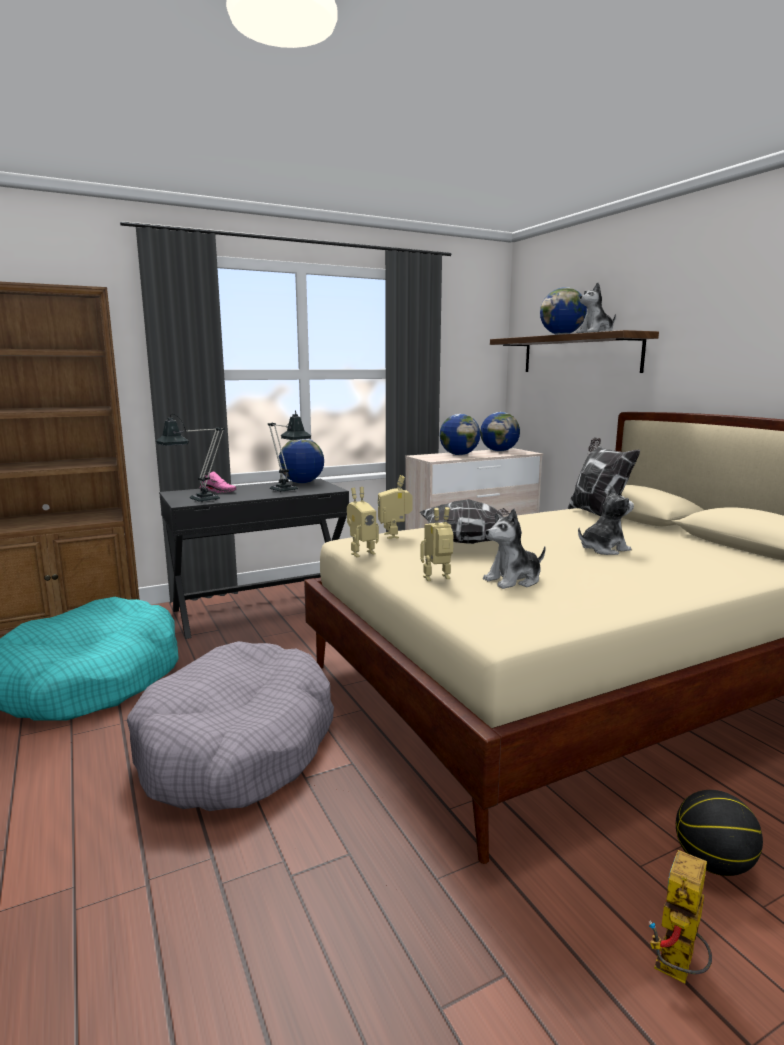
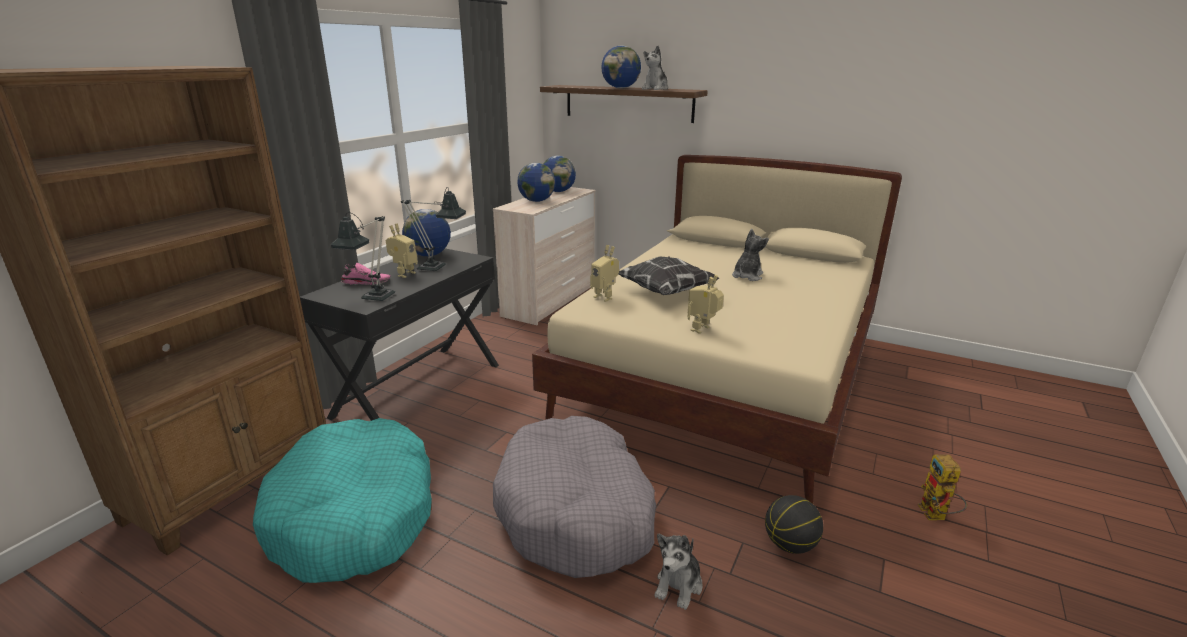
camera: 35 degrees left, 10 degrees up
toy robot [347,487,379,557] -> toy robot moved to [386,223,418,278]
plush toy [483,509,546,589] -> plush toy moved to [655,534,703,610]
pillow [568,437,640,517] -> none
basketball [676,790,763,876] -> basketball moved to [765,495,823,554]

